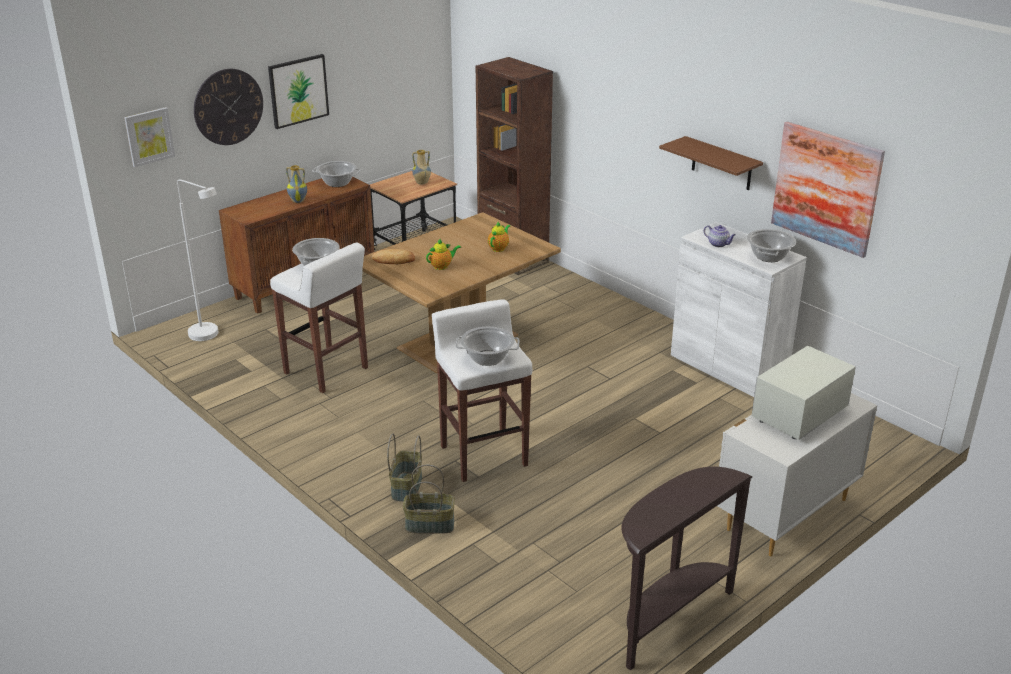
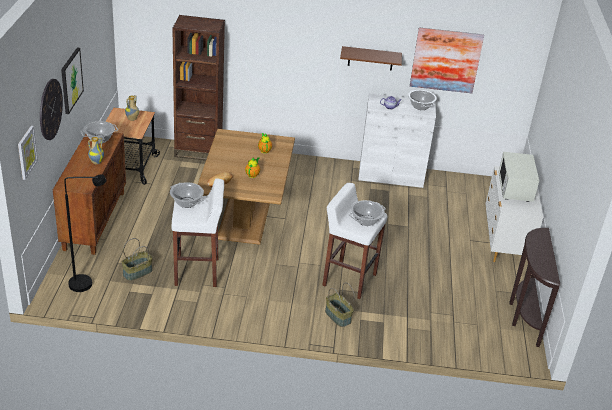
camera: 45 degrees left, 5 degrees up
white floor lamp [177,180,218,341] -> black floor lamp [64,174,106,292]
basket [403,464,455,534] -> basket moved to [121,238,153,281]

